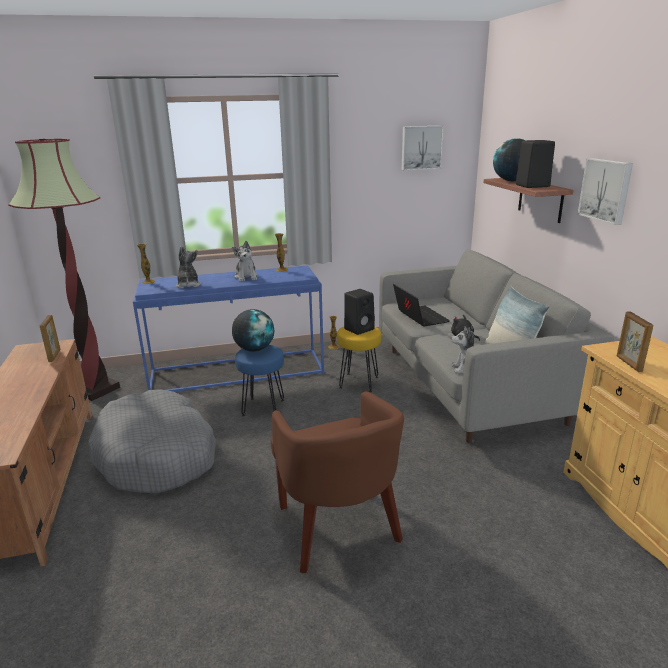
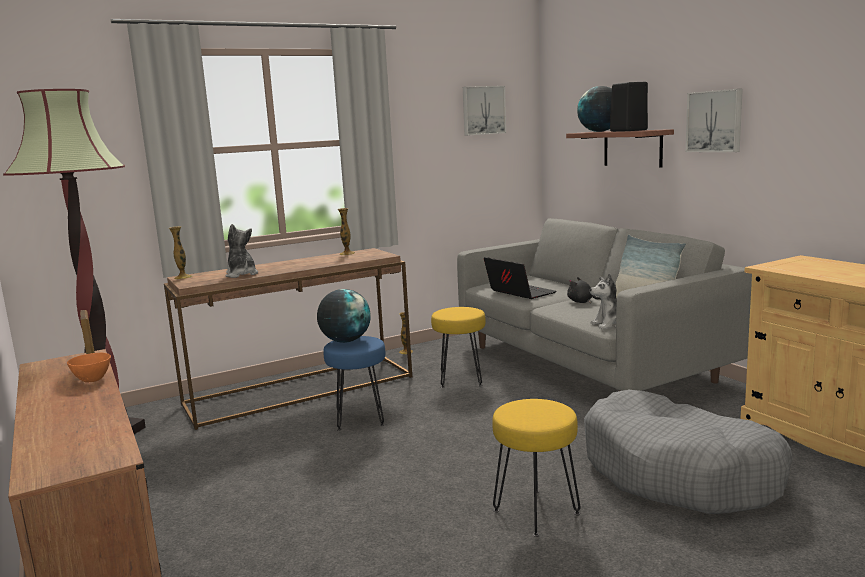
camera: 15 degrees left, 10 degrees down
grey dog bed [88,389,216,493] -> grey dog bed moved to [584,390,793,514]
blue console table [133,265,324,392] -> brown console table [164,248,412,430]
plush toy [232,241,258,282] -> none
brown armchair [271,391,404,573] -> yellow stool [492,399,580,537]
black speaker [344,289,375,335] -> none
picture frame [617,311,653,372] -> none
none -> orange bowl [67,353,111,383]

